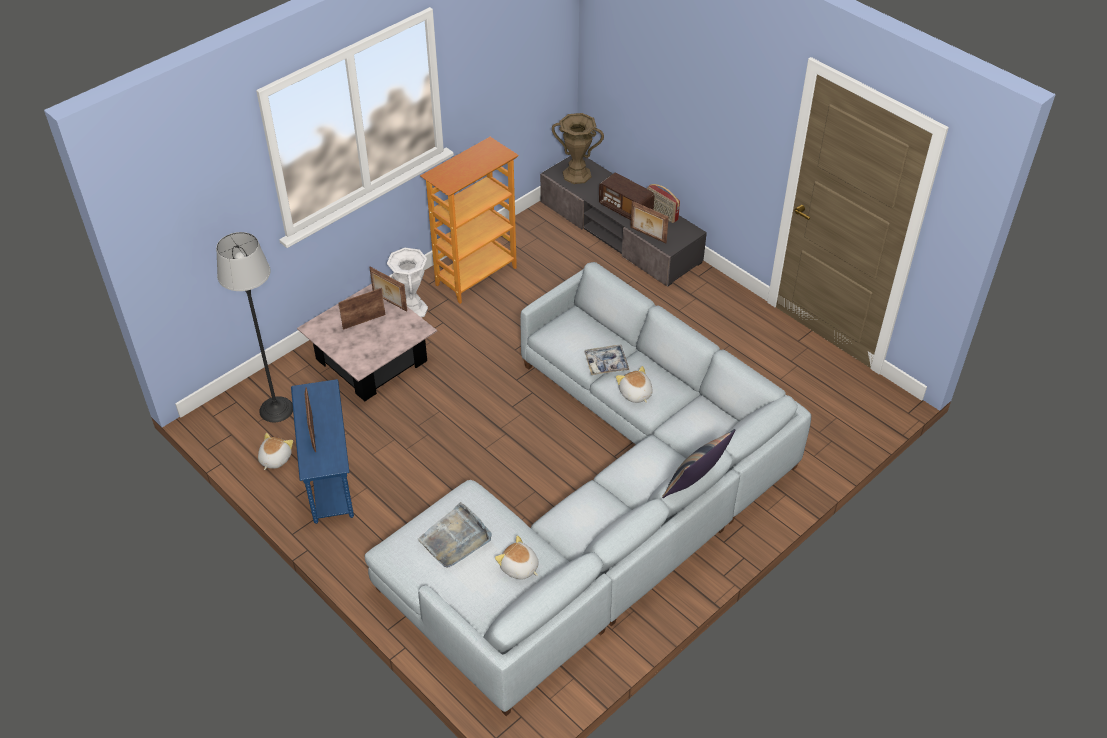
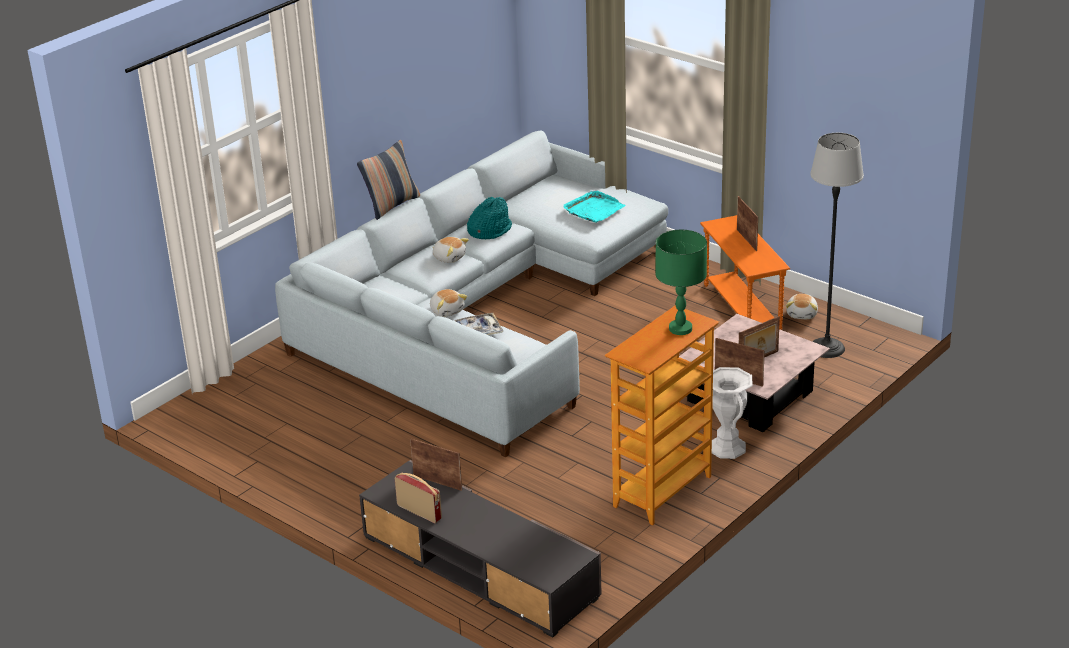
camera: 175 degrees right, 15 degrees down
blue side table [291,379,354,524] -> orange side table [700,215,790,330]
grey tray [418,502,492,567] -> turquoise tray [563,191,625,223]
plush toy [495,535,539,580] -> plush toy moved to [433,237,469,263]
brown vase [552,113,604,184] -> none
radio [599,173,655,220] -> none
none -> turquoise hat [467,197,512,239]
none -> green table lamp [655,230,707,335]

